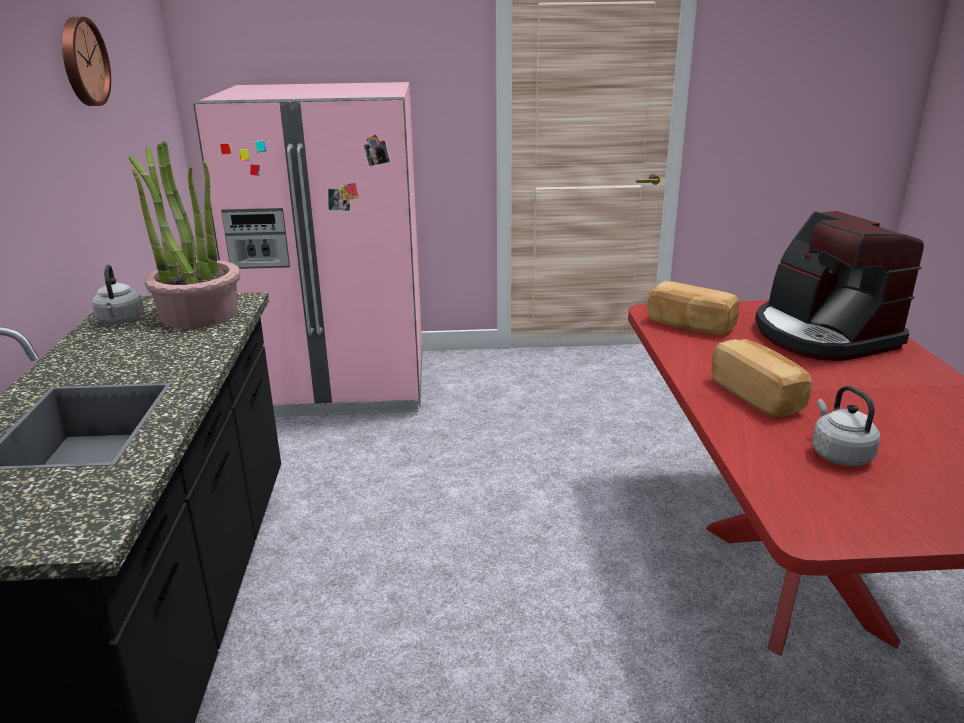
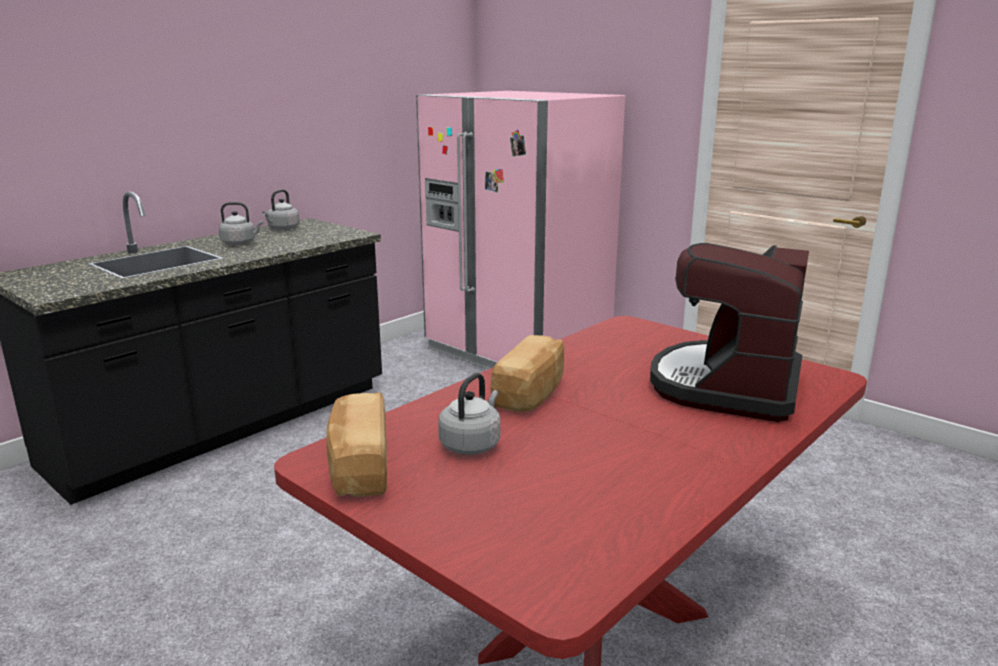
camera: 45 degrees right, 5 degrees down
wall clock [62,17,111,106] -> none
potted plant [128,141,240,328] -> none
bread [647,280,739,335] -> bread moved to [326,392,387,497]
none -> grey kettle [219,202,263,245]

